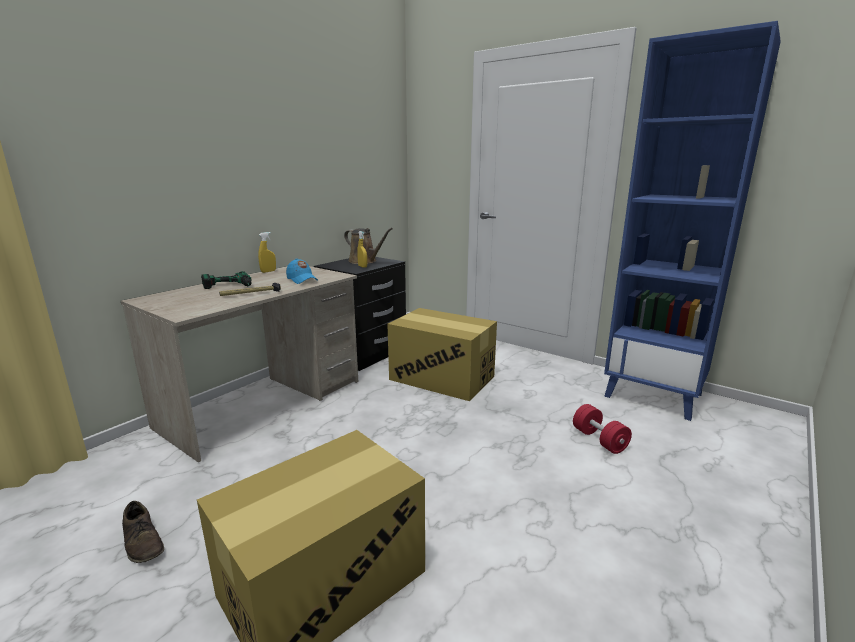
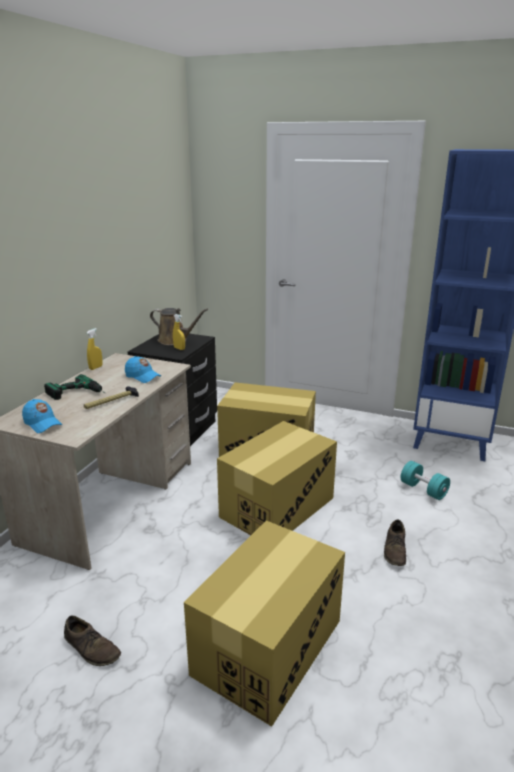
camera: 15 degrees left, 5 degrees up
red dumbbell [573,404,632,454] -> turquoise dumbbell [401,461,450,500]
none -> blue cap [22,399,62,433]
none -> cardboard box [217,421,337,535]
none -> brown shoe [384,520,406,566]

